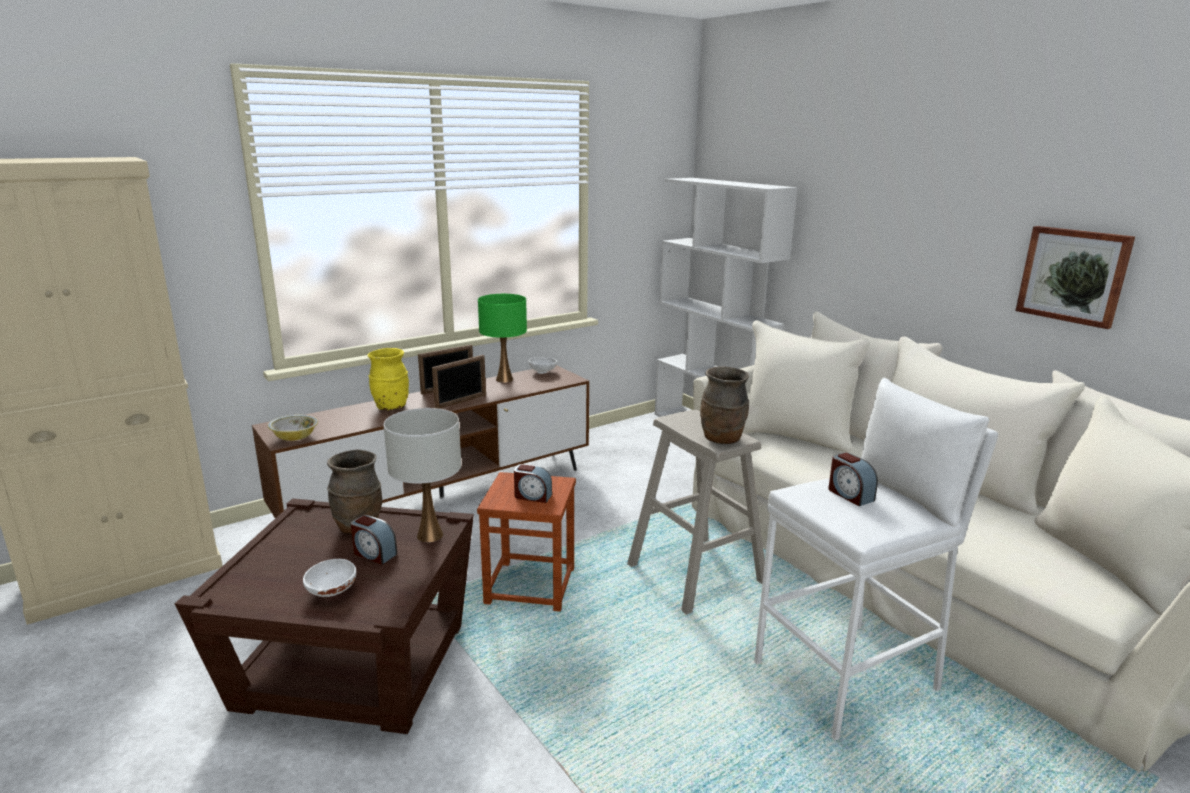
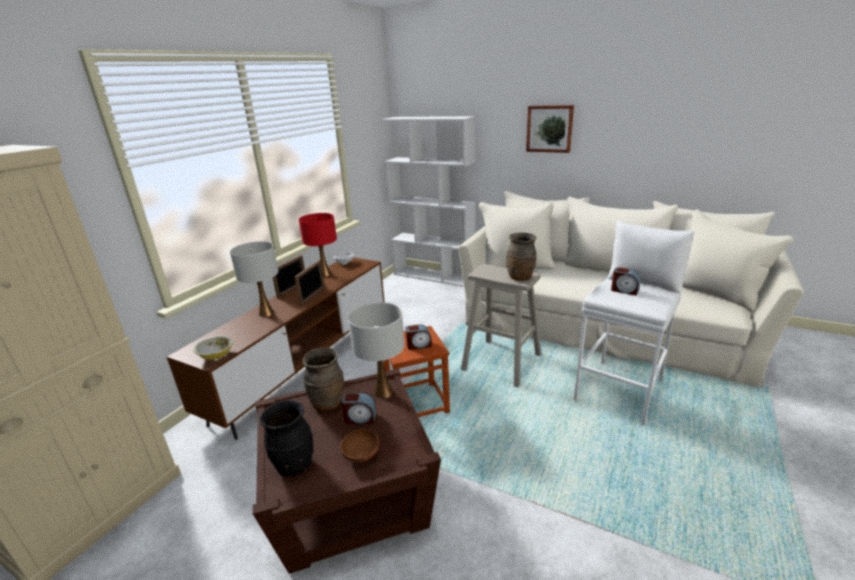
camera: 25 degrees left, 5 degrees up
white bowl [303,559,356,597] -> brown bowl [340,429,379,462]
yellow vase [368,348,409,410] -> white table lamp [230,241,278,317]
green table lamp [478,294,527,383] -> red table lamp [299,213,337,277]
picture [1015,226,1135,329] -> picture moved to [526,105,574,153]
none -> black vase [259,400,314,477]

